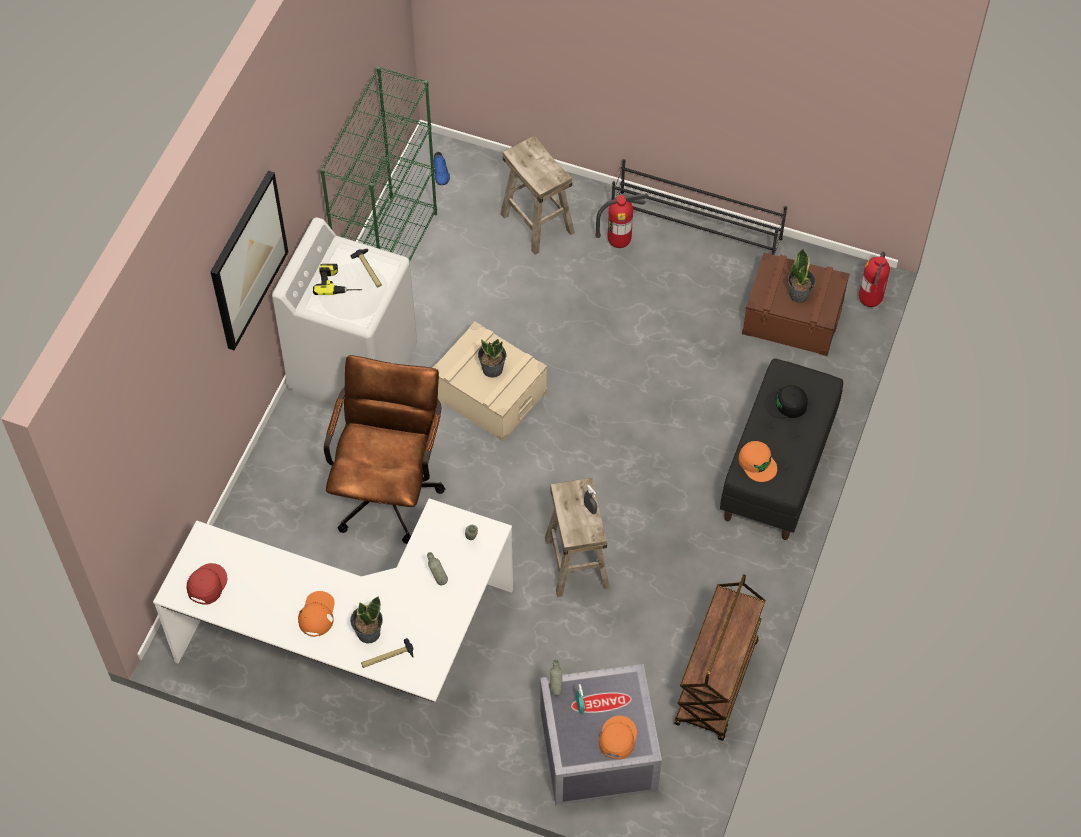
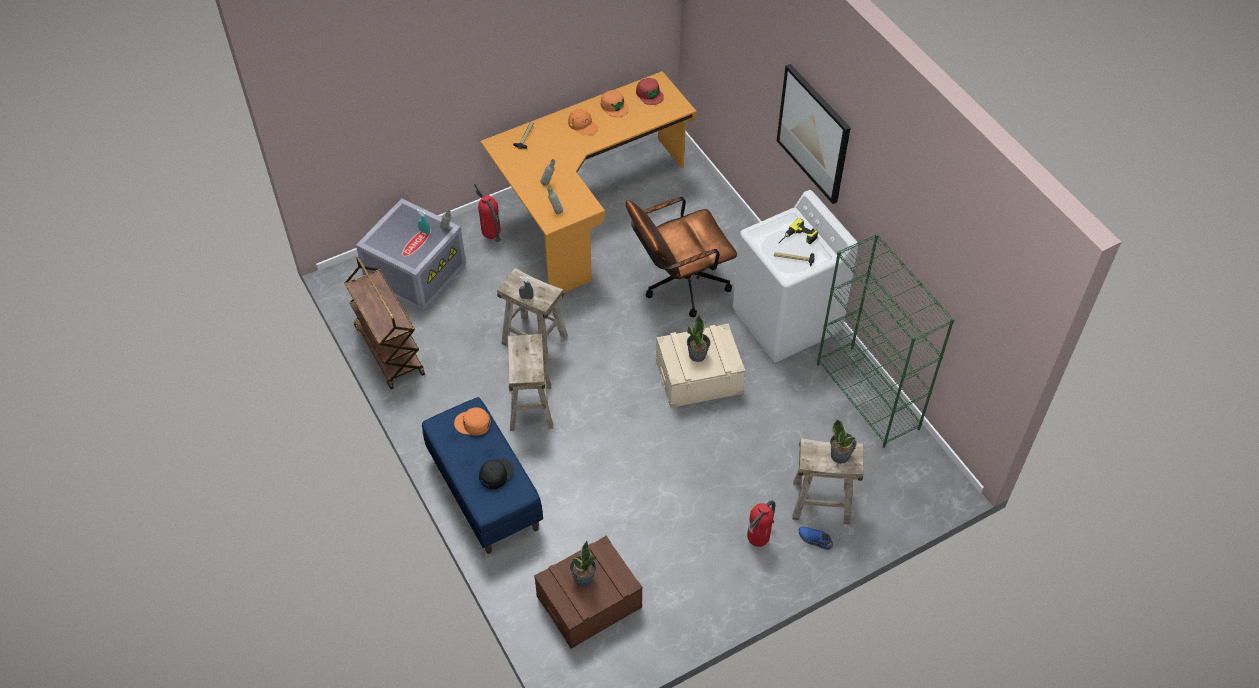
camera: 130 degrees right, 5 degrees down
white desk [153,498,513,702] -> orange desk [480,71,696,293]
brown office chair [324,355,445,544] -> brown office chair turned 105 degrees clockwise [626,197,737,317]
potted plant [350,597,383,644] -> potted plant moved to [830,420,857,464]
blue shoe [433,152,450,185] -> blue shoe moved to [799,526,834,550]
orange cap [599,716,637,759] -> orange cap moved to [601,90,629,117]
black shoe rack [612,159,787,255] -> none
black bench [720,358,843,540] -> blue bench [422,397,543,554]
fire extinguisher [859,252,890,307] -> fire extinguisher moved to [474,184,501,242]
none -> beige stool [508,334,553,431]

